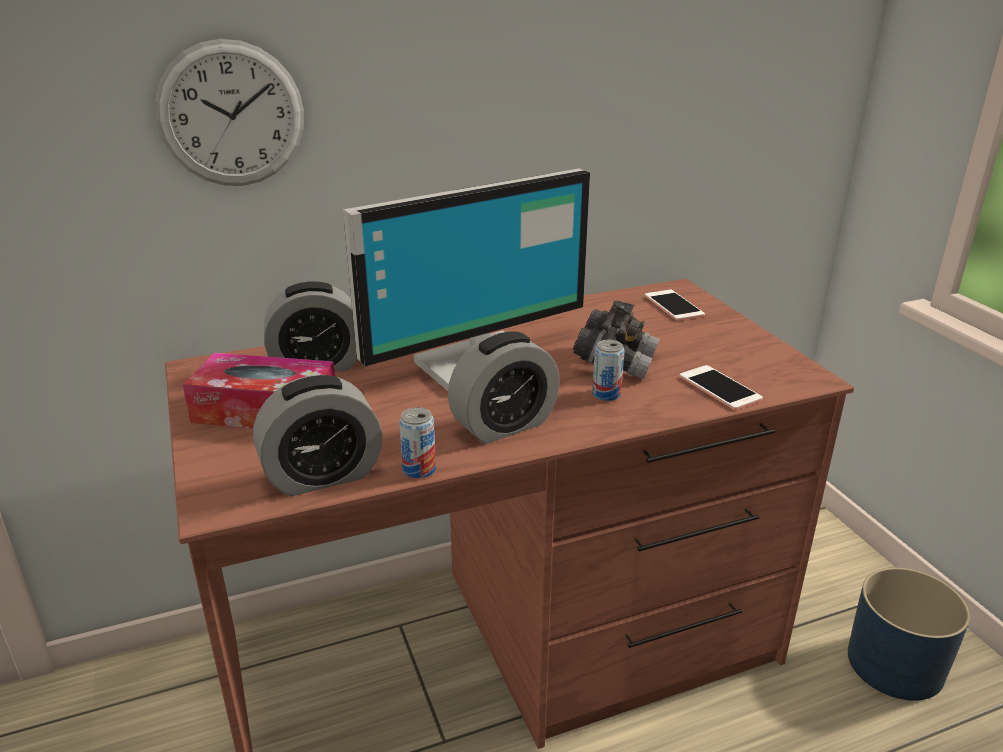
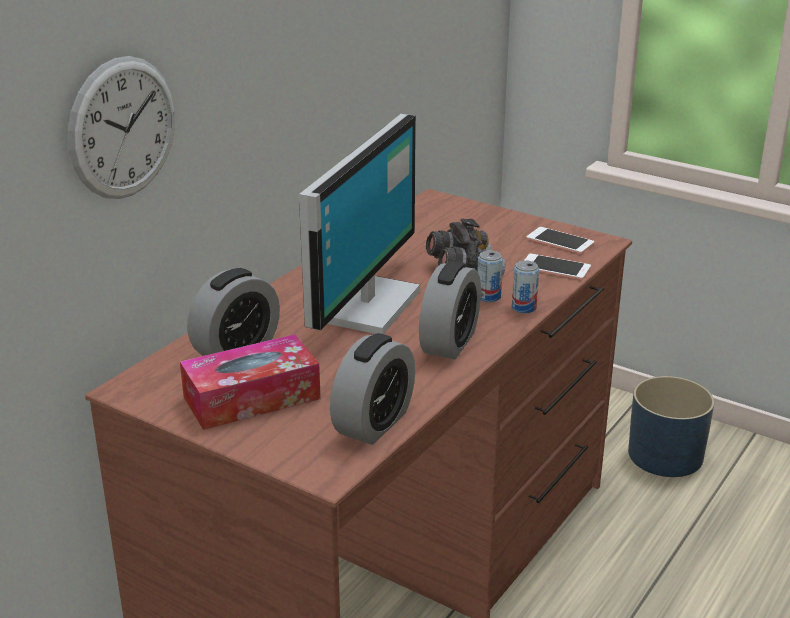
camera: 35 degrees left, 0 degrees up
can [399,407,436,478] -> can moved to [512,260,539,313]
phone [645,290,705,321] -> phone moved to [526,227,594,254]

